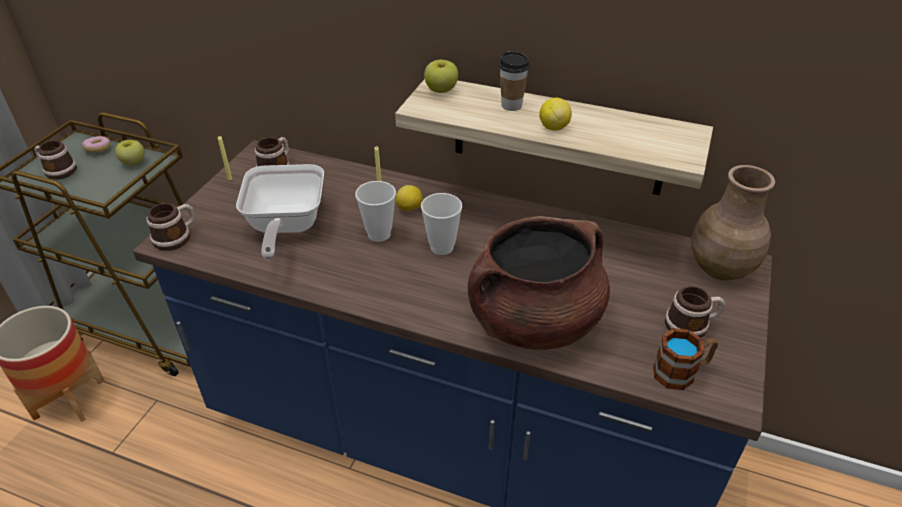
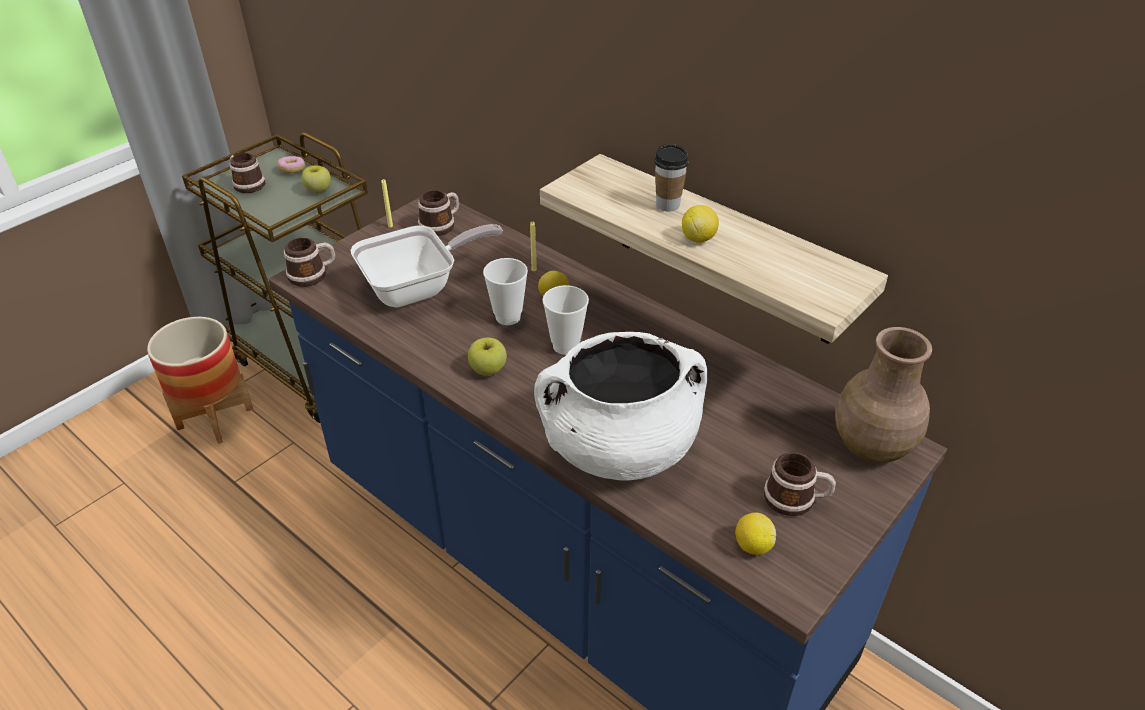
camera: 20 degrees right, 0 degrees up
frying pan [236,164,324,260] -> frying pan turned 135 degrees counterclockwise [350,224,503,308]
apple [424,60,458,93] -> apple moved to [468,338,507,376]
brown cooking pot [468,216,610,350] -> white cooking pot [534,332,707,480]
mug [653,328,718,390] -> lemon [735,512,776,555]

